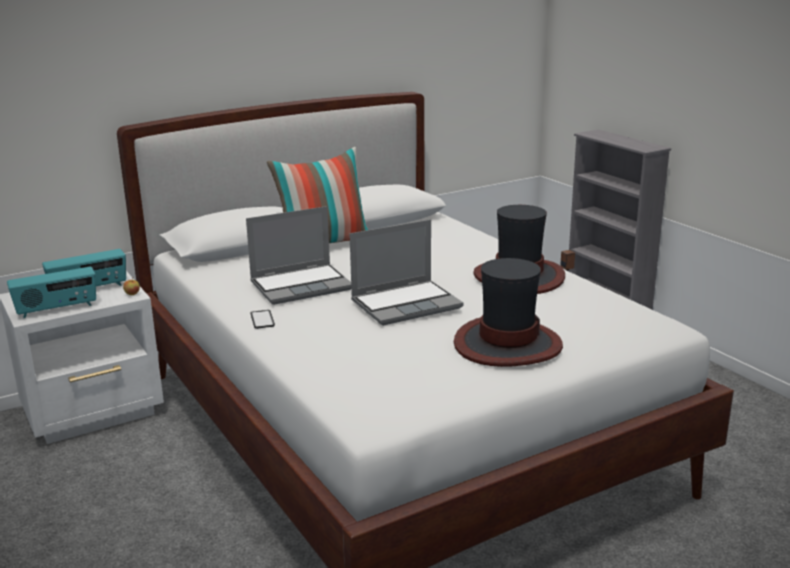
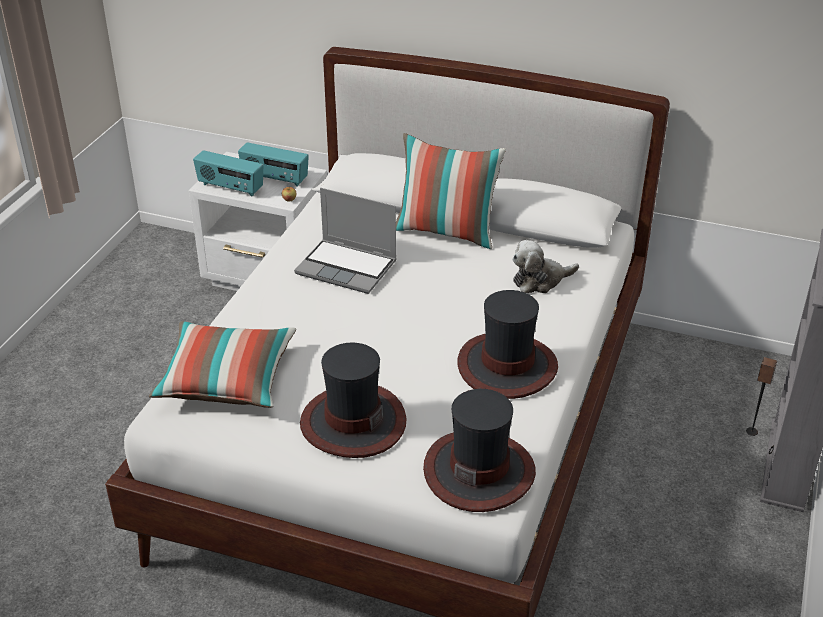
camera: 50 degrees right, 15 degrees up
phone [251,310,275,329] -> none
laptop [349,219,463,326] -> none
none -> pillow [149,321,296,408]
none -> hat [423,389,536,512]
none -> plush toy [512,240,579,293]

